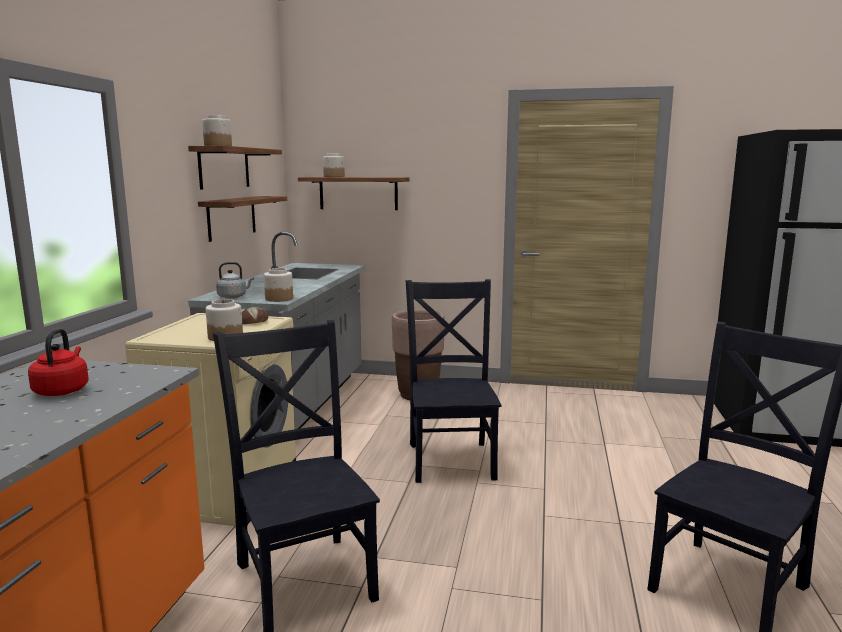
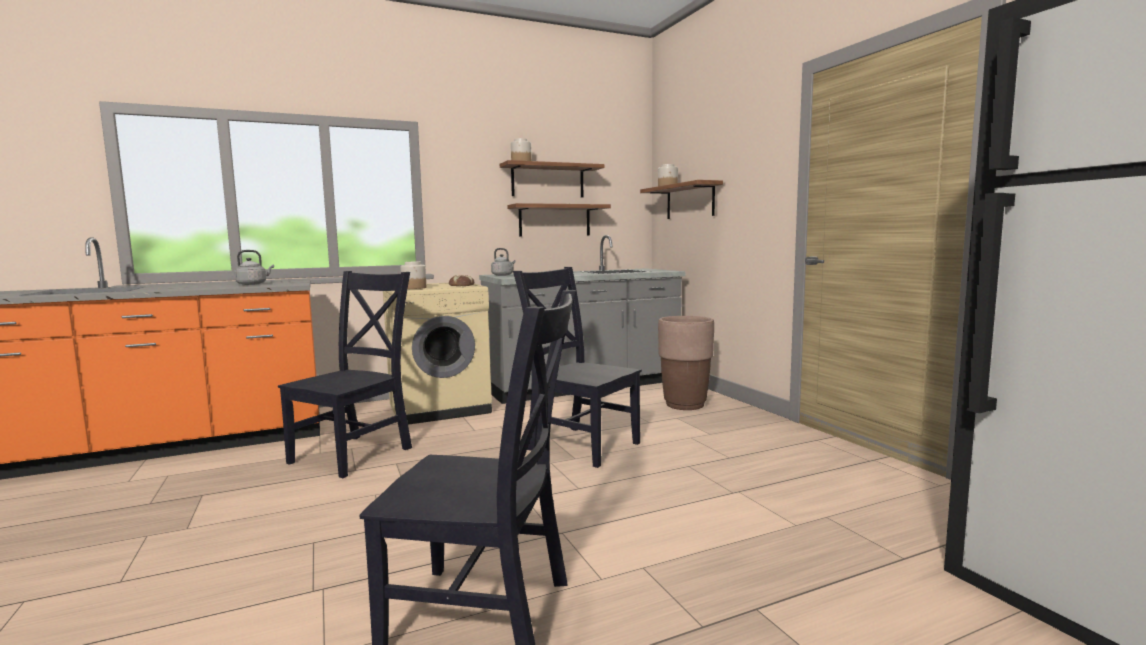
camera: 55 degrees right, 5 degrees down
red kettle [28,328,89,396] -> grey kettle [234,250,274,285]
jar [264,268,293,302] -> none
black chair [406,279,501,483] -> black chair turned 105 degrees counterclockwise [513,267,642,468]

